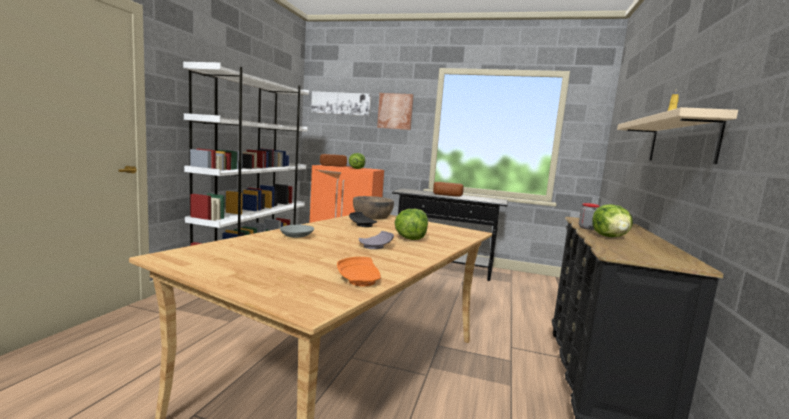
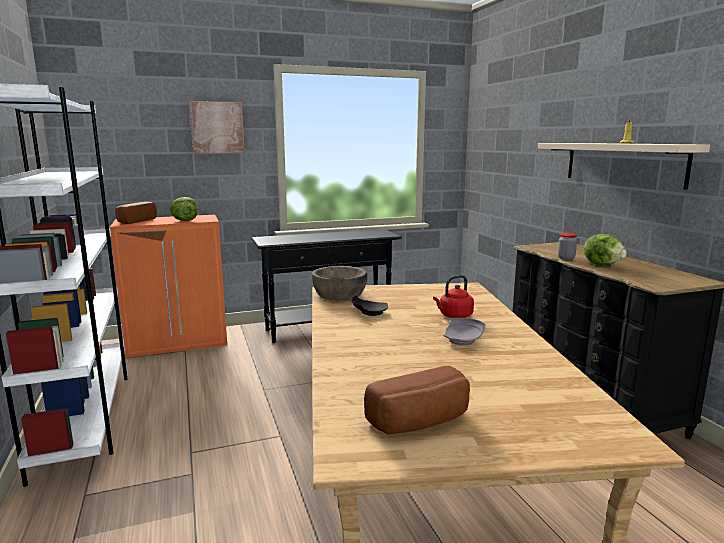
camera: 35 degrees left, 5 degrees up
grey bowl [280,225,314,238] -> none
picture [311,91,371,116] -> none
orange plate [337,257,381,286] -> none
lettuce [395,209,428,240] -> red kettle [433,275,474,318]
bread [433,182,464,197] -> bread moved to [364,366,470,435]

